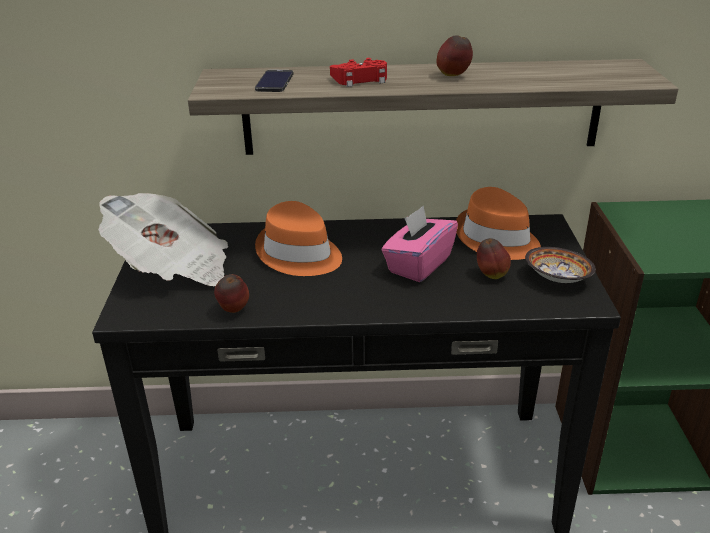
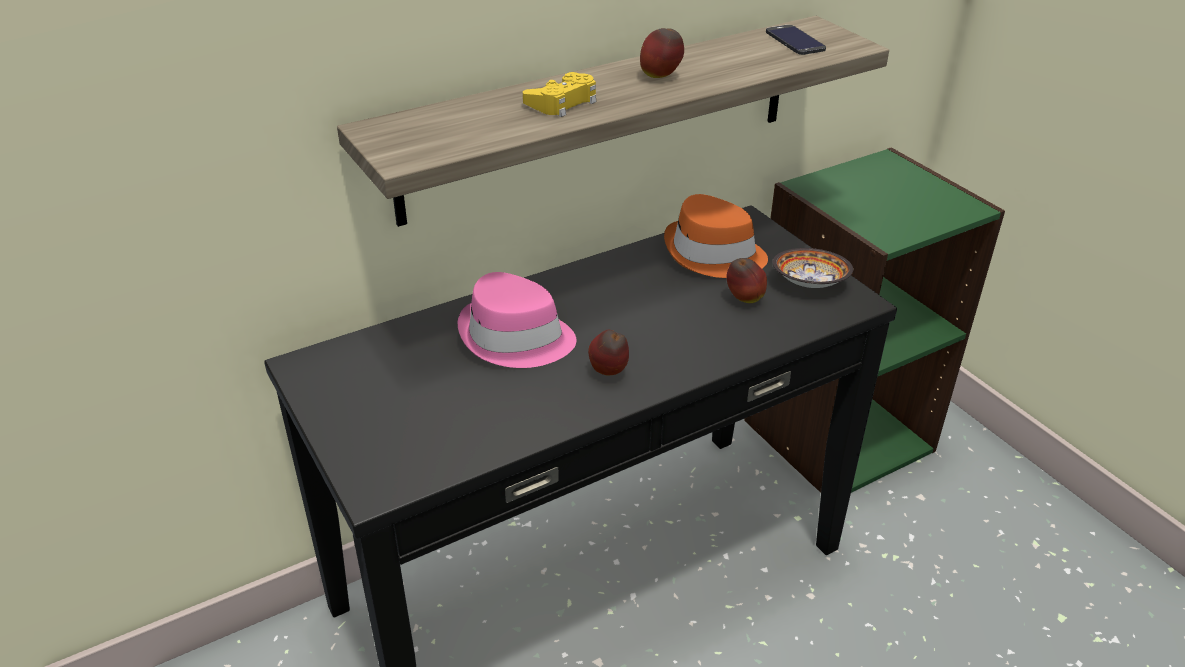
camera: 30 degrees left, 5 degrees up
newspaper [98,193,228,286] -> none
apple [214,274,249,313] -> apple moved to [588,330,629,375]
phone [255,70,294,92] -> phone moved to [766,25,826,55]
orange hat [255,201,342,276] -> pink hat [458,272,576,368]
red game controller [330,58,387,87] -> yellow game controller [523,72,596,117]
pink tissue box [382,206,458,282] -> none

